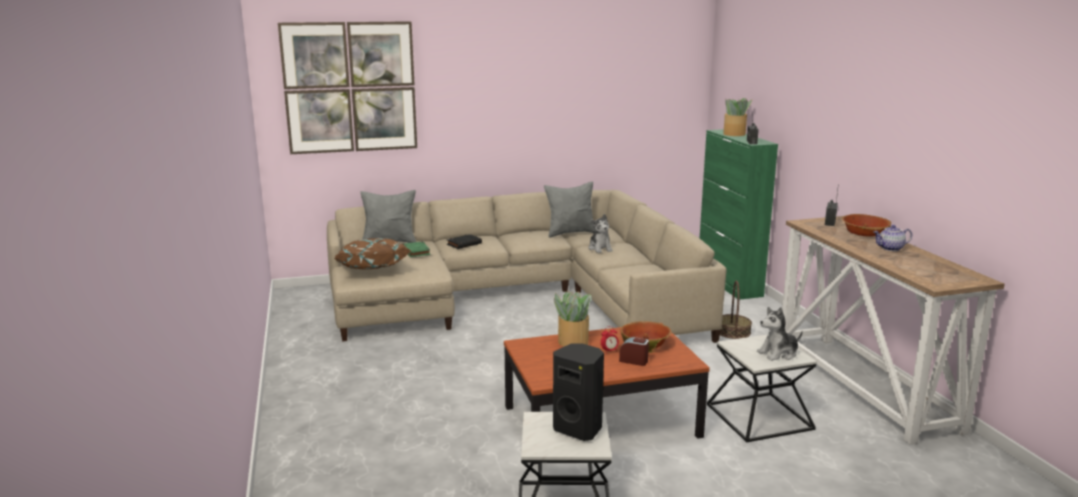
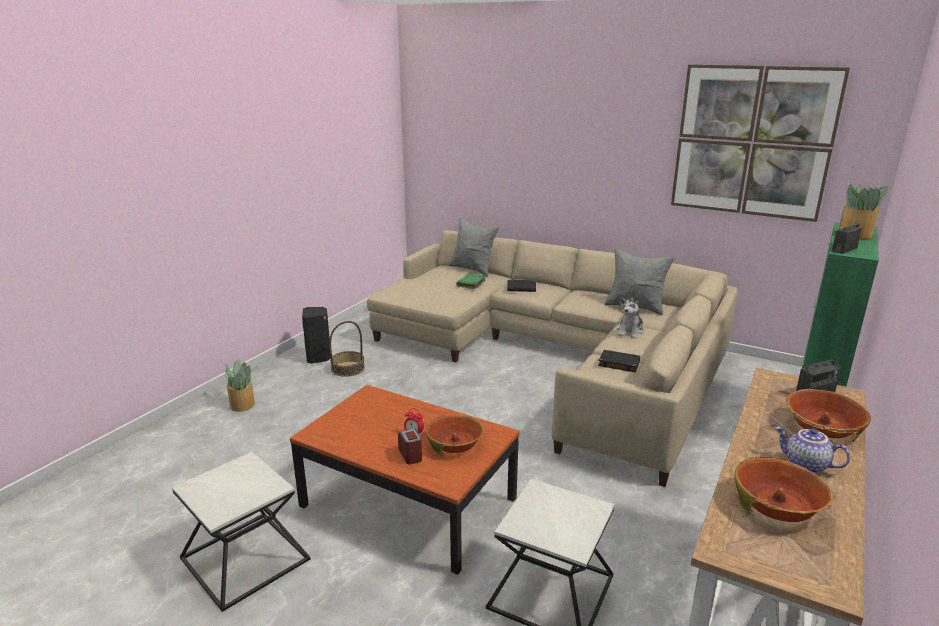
camera: 45 degrees right, 5 degrees up
picture [278,21,417,154] -> picture moved to [671,64,850,222]
brown pillow [334,238,411,269] -> none
black speaker [553,343,604,441] -> black speaker moved to [302,307,331,363]
potted plant [554,291,592,347] -> potted plant moved to [224,360,255,412]
basket [720,280,752,339] -> basket moved to [329,321,365,377]
plush toy [757,307,803,361] -> none
none -> black book [598,350,640,372]
none -> bowl [735,456,835,522]

